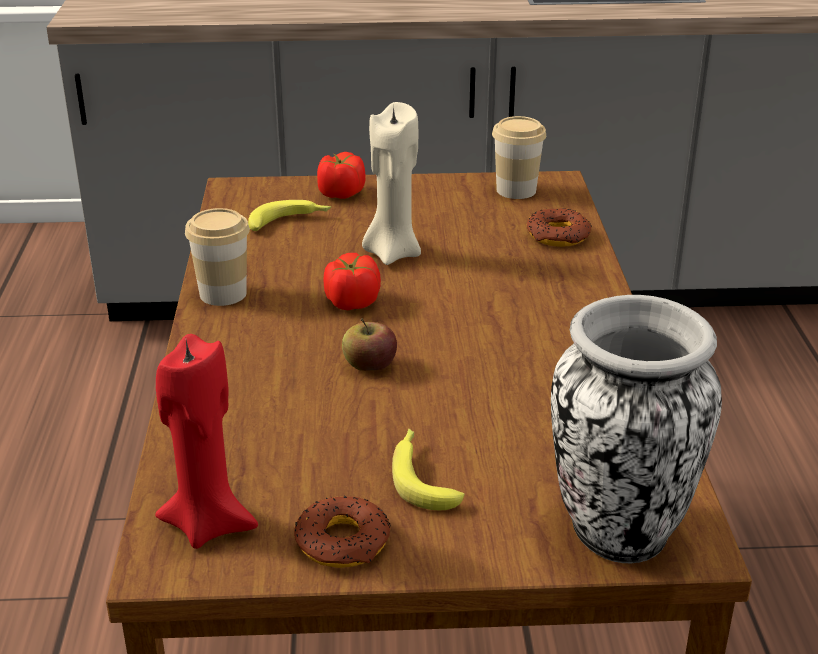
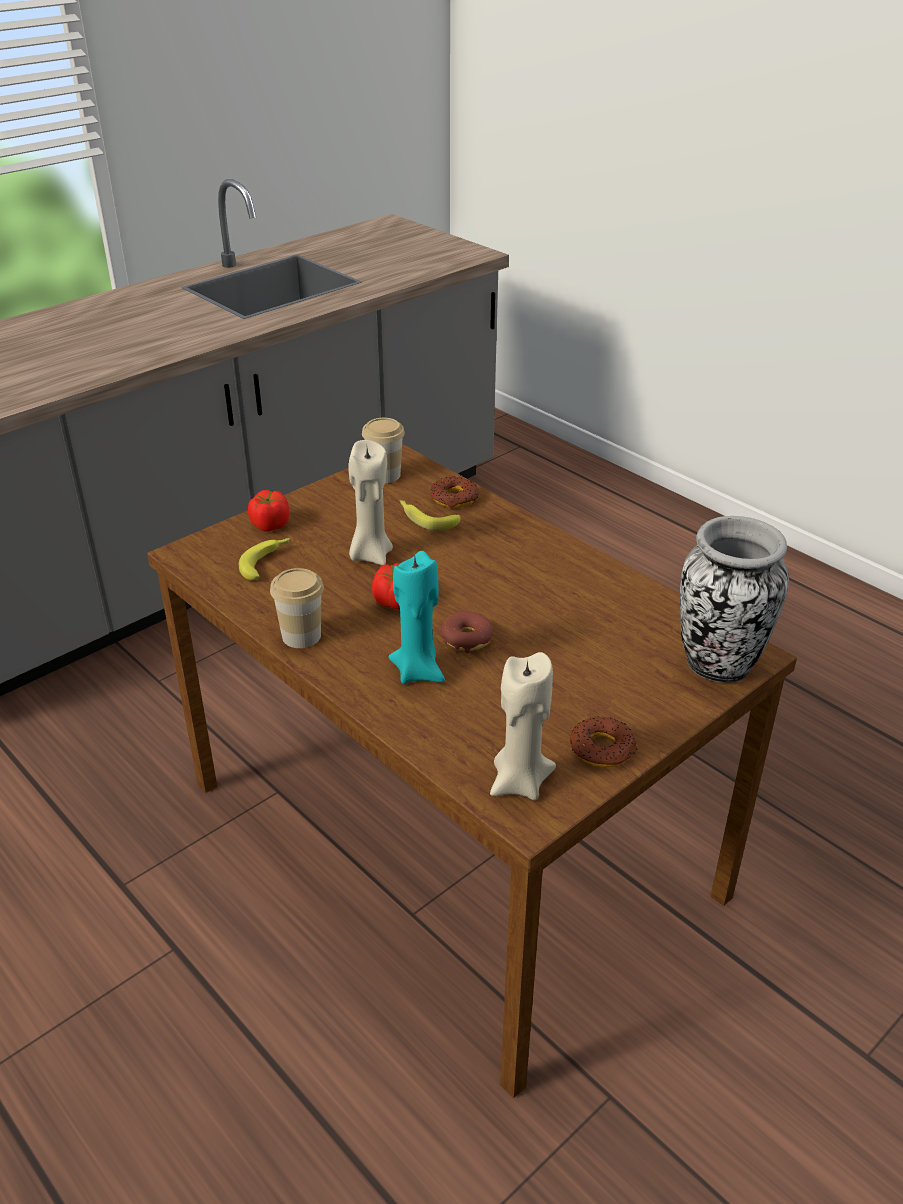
camera: 40 degrees left, 5 degrees up
red candle [155,334,258,549] -> beige candle [490,652,556,800]
apple [342,318,397,371] -> donut [441,611,493,653]
banana [392,429,465,510] -> banana moved to [400,500,460,531]
none -> turquoise candle [389,551,445,684]

